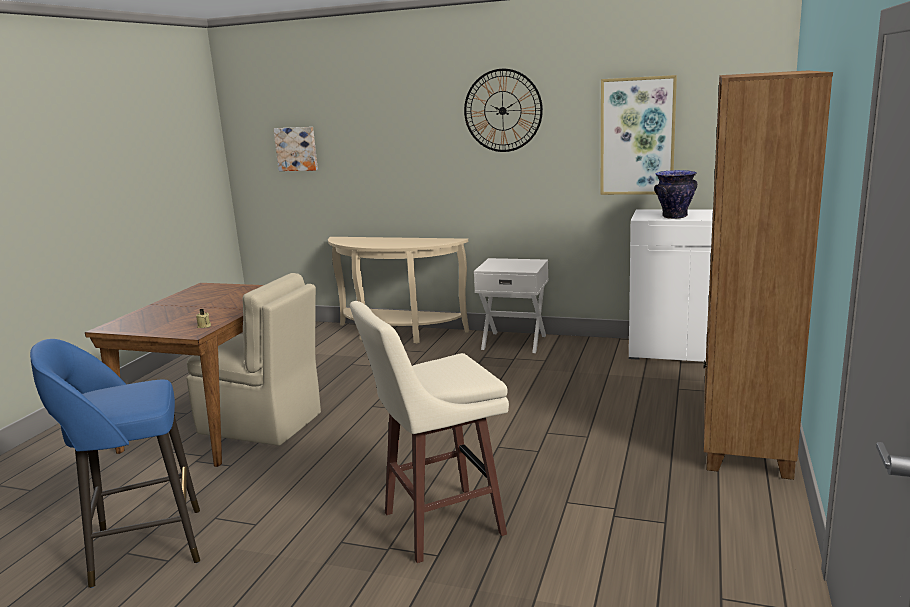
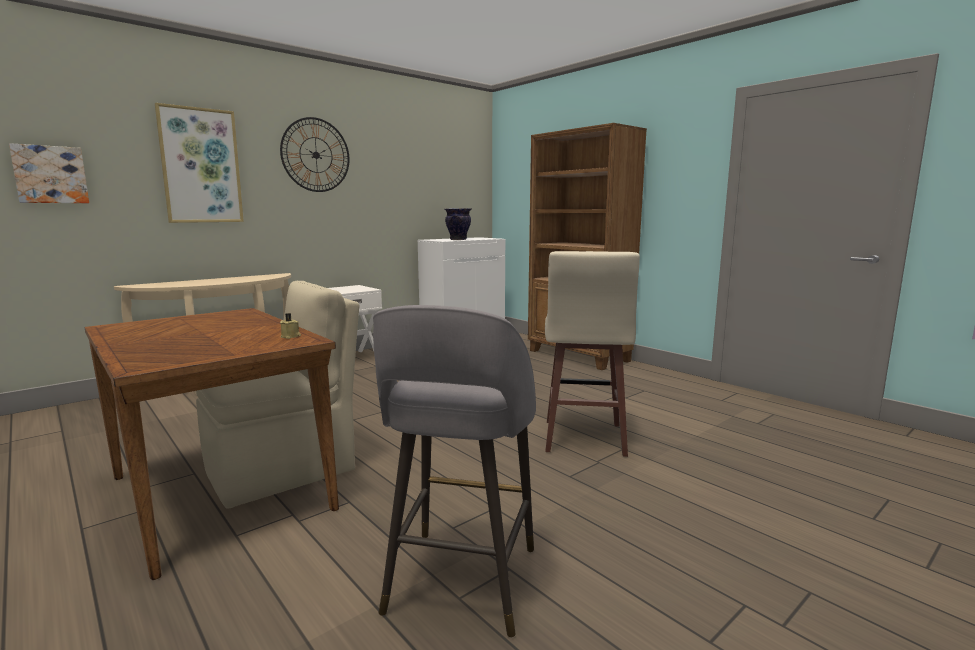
camera: 60 degrees left, 5 degrees down
blue stool [30,339,200,588] -> grey stool [373,305,536,637]
picture [601,75,677,195] -> picture moved to [155,103,244,223]

